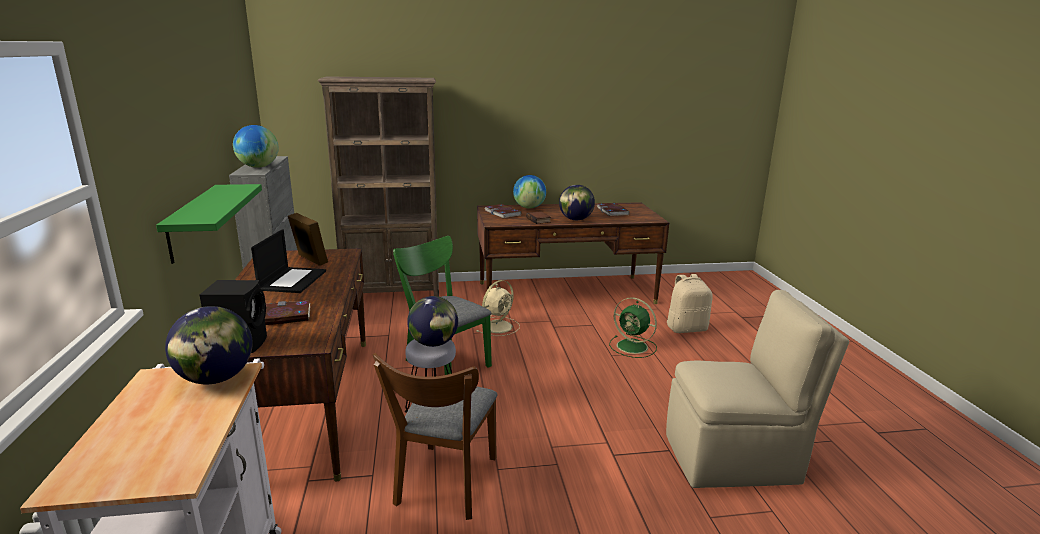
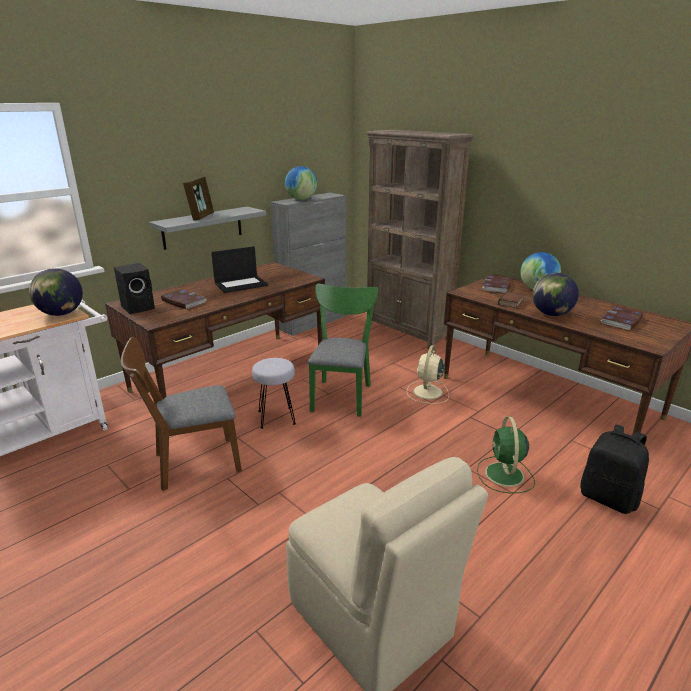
camera: 55 degrees right, 5 degrees up
green shelf [156,184,262,264] -> grey shelf [149,207,266,250]
picture frame [288,213,328,266] -> picture frame moved to [183,176,214,220]
globe [407,296,458,347] -> none
beige fan [477,280,520,336] -> beige fan turned 105 degrees clockwise [407,345,449,404]
beige backpack [667,274,713,333] -> black backpack [580,425,649,514]

